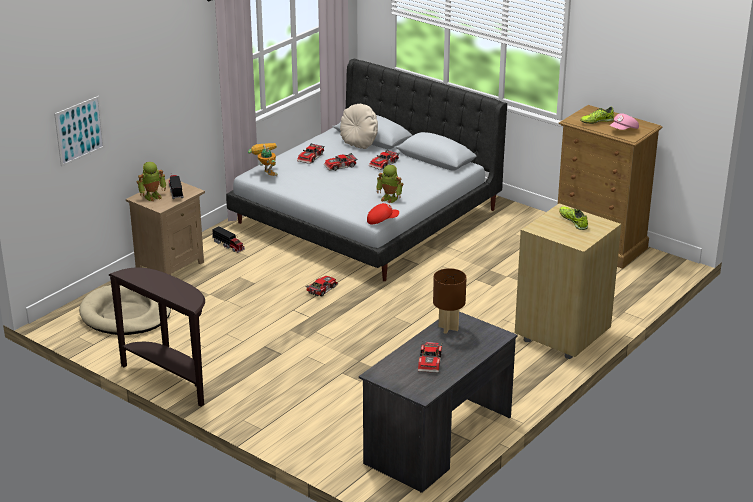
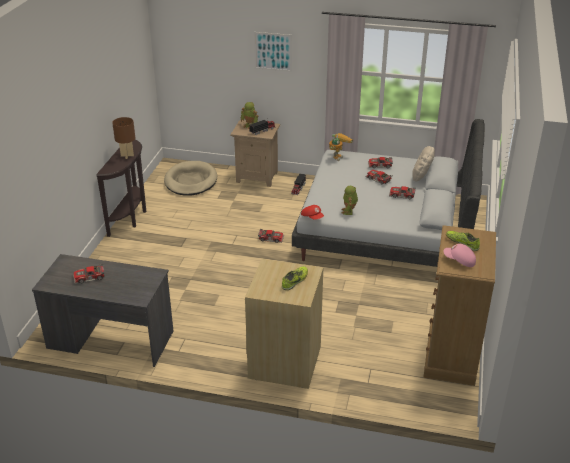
camera: 65 degrees right, 5 degrees up
picture [54,96,105,167] -> picture moved to [254,32,292,72]
brown table lamp [433,268,467,334] -> brown table lamp moved to [112,117,135,159]

